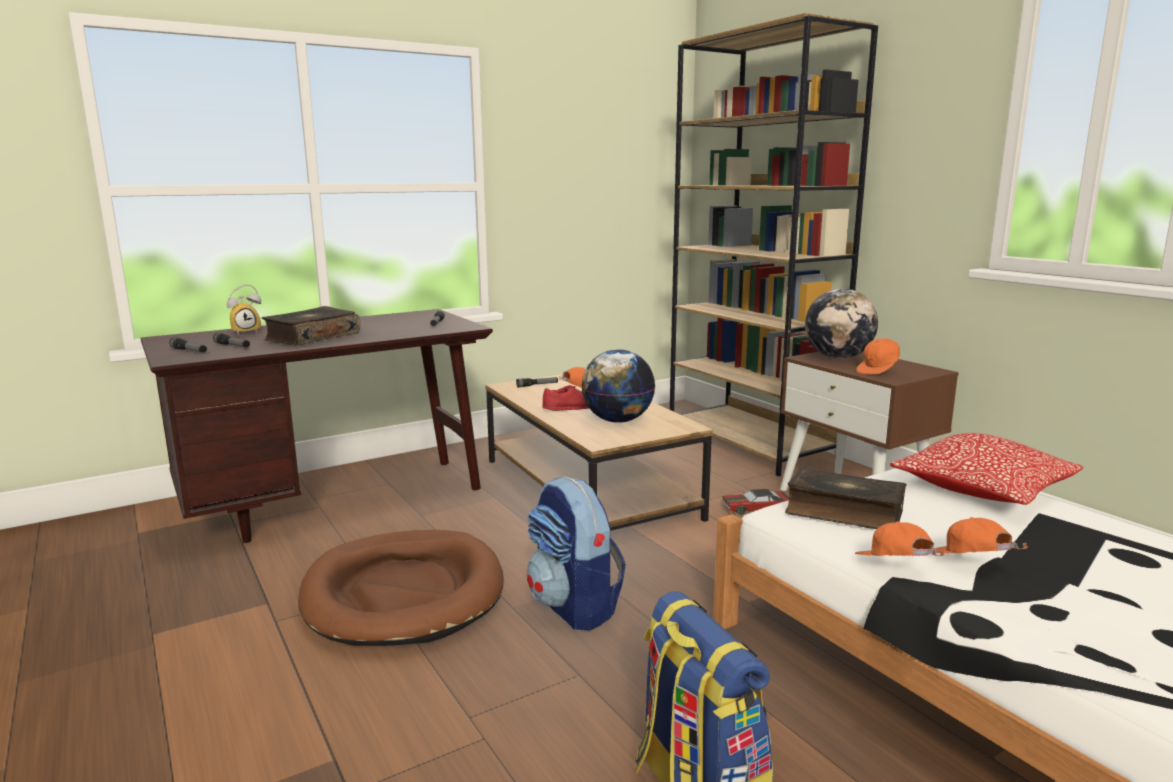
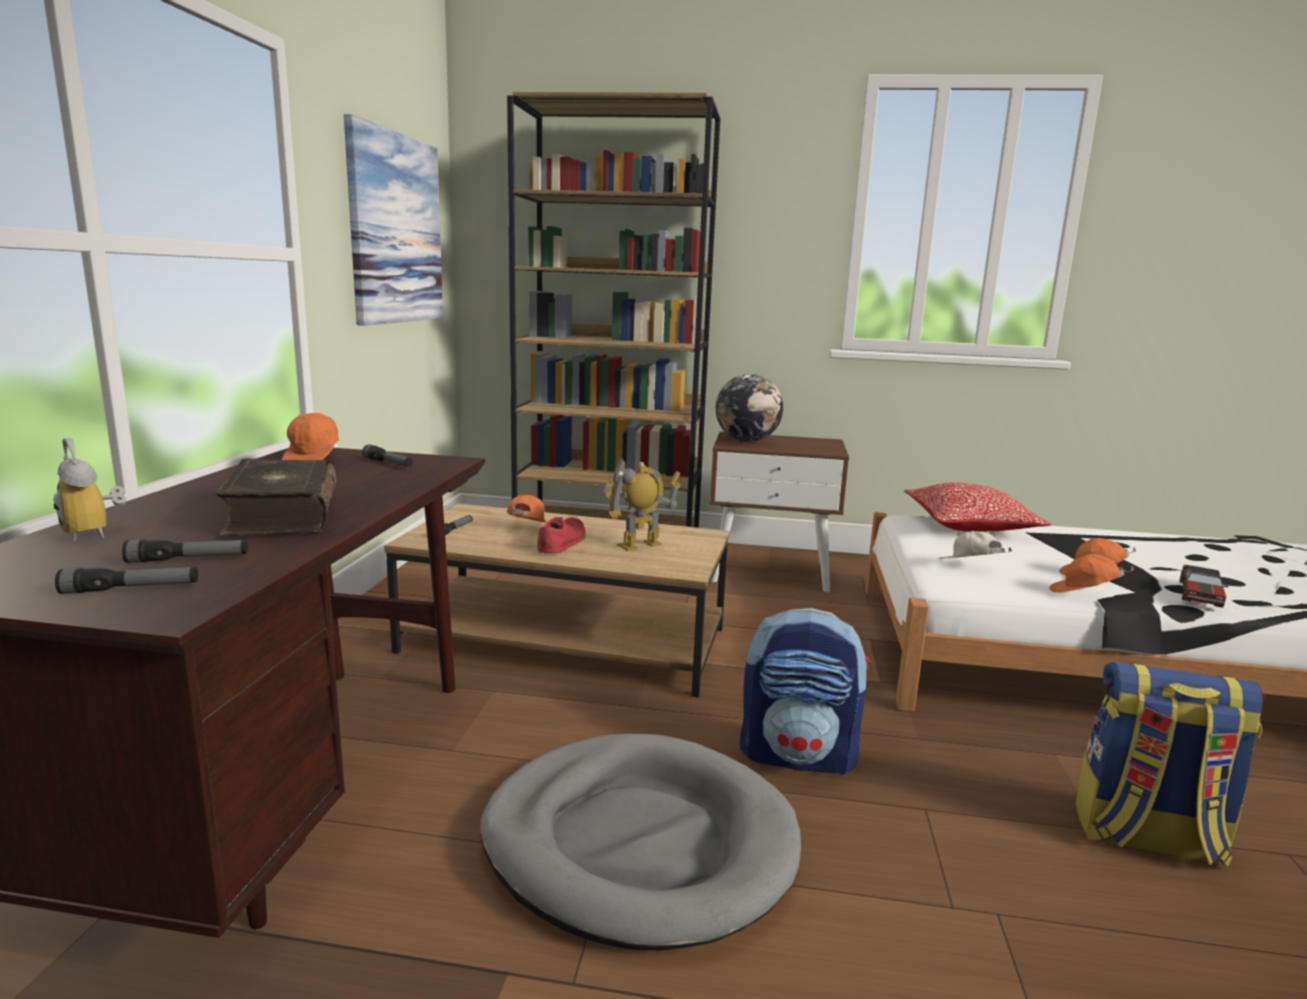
camera: 50 degrees left, 0 degrees up
alarm clock [227,284,261,335] -> alarm clock turned 135 degrees clockwise [54,438,126,541]
brown dog bed [298,530,503,646] -> grey dog bed [480,734,801,951]
globe [581,349,655,423] -> toy robot [602,458,681,551]
toy car [722,489,789,515] -> toy car moved to [1180,565,1228,608]
book [785,467,906,529] -> white cap [939,531,1012,559]
orange cap [856,338,900,375] -> orange cap moved to [282,413,339,460]
none -> picture [344,114,443,326]

